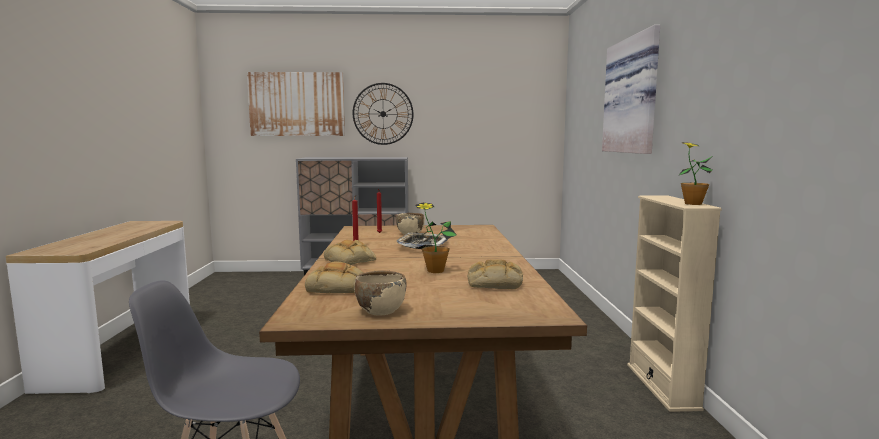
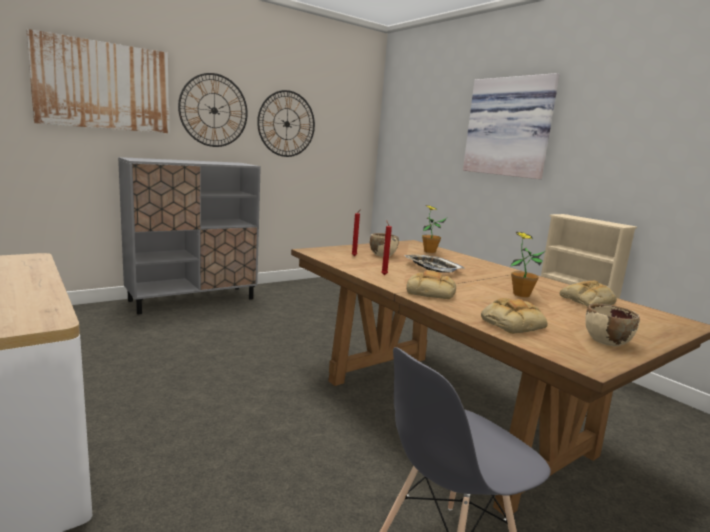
camera: 35 degrees left, 5 degrees up
potted plant [679,142,713,205] -> potted plant moved to [422,205,447,253]
none -> wall clock [257,90,315,157]

